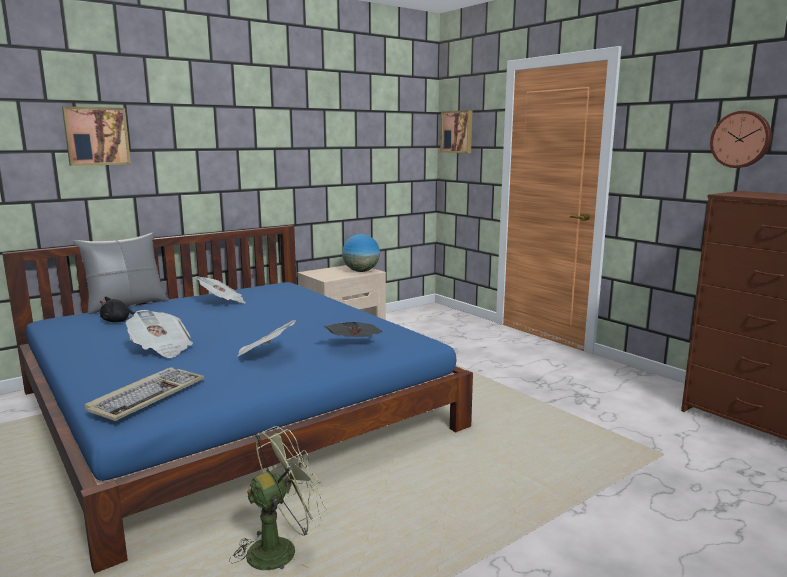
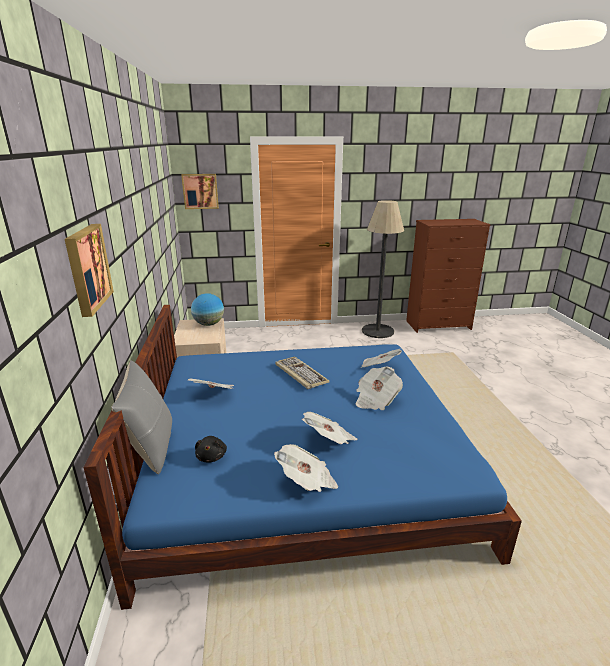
camera: 60 degrees left, 10 degrees up
keyboard [85,367,204,421] -> keyboard moved to [275,356,330,389]
green fan [229,426,327,570] -> none
wall clock [710,111,772,168] -> none
none -> newspaper [274,444,338,492]
none -> floor lamp [362,200,404,338]

